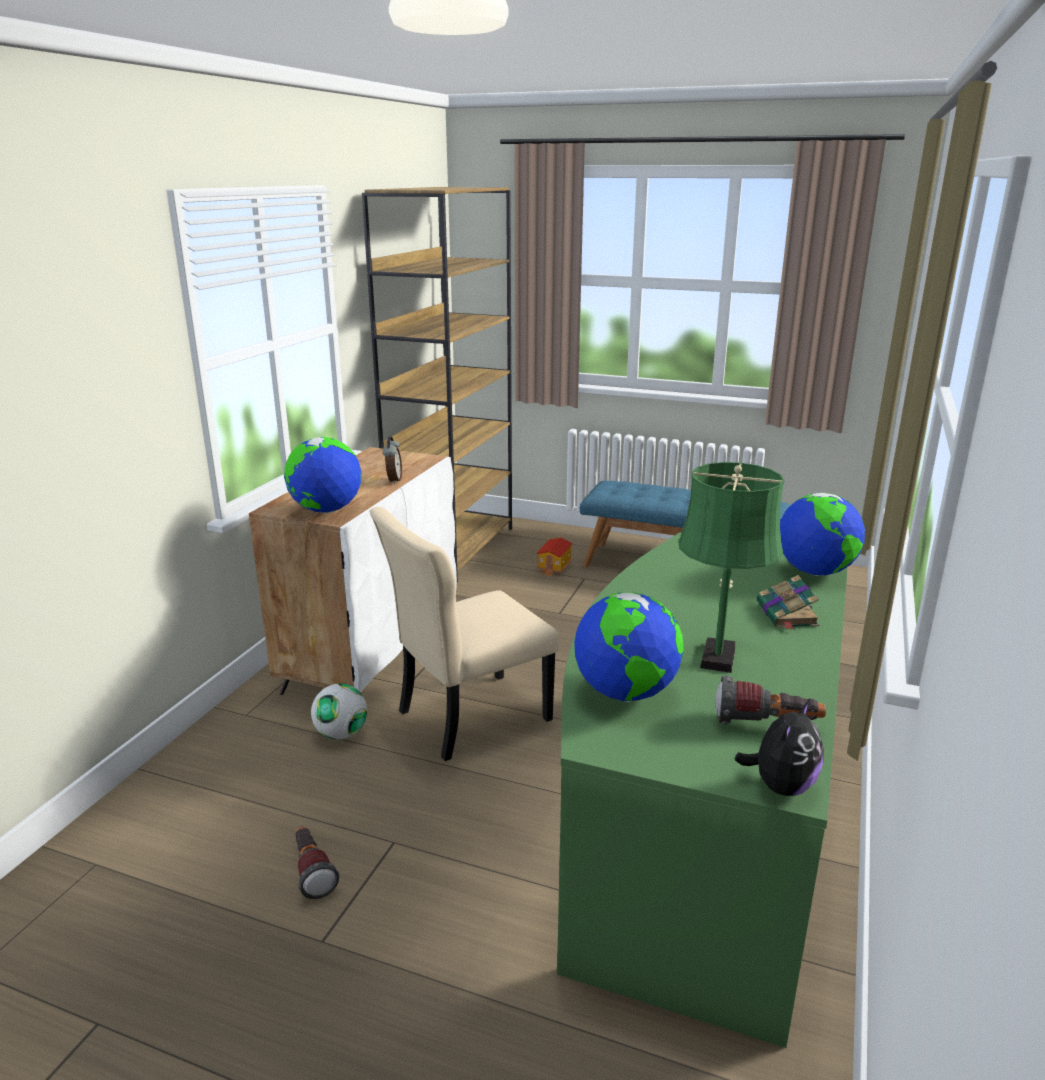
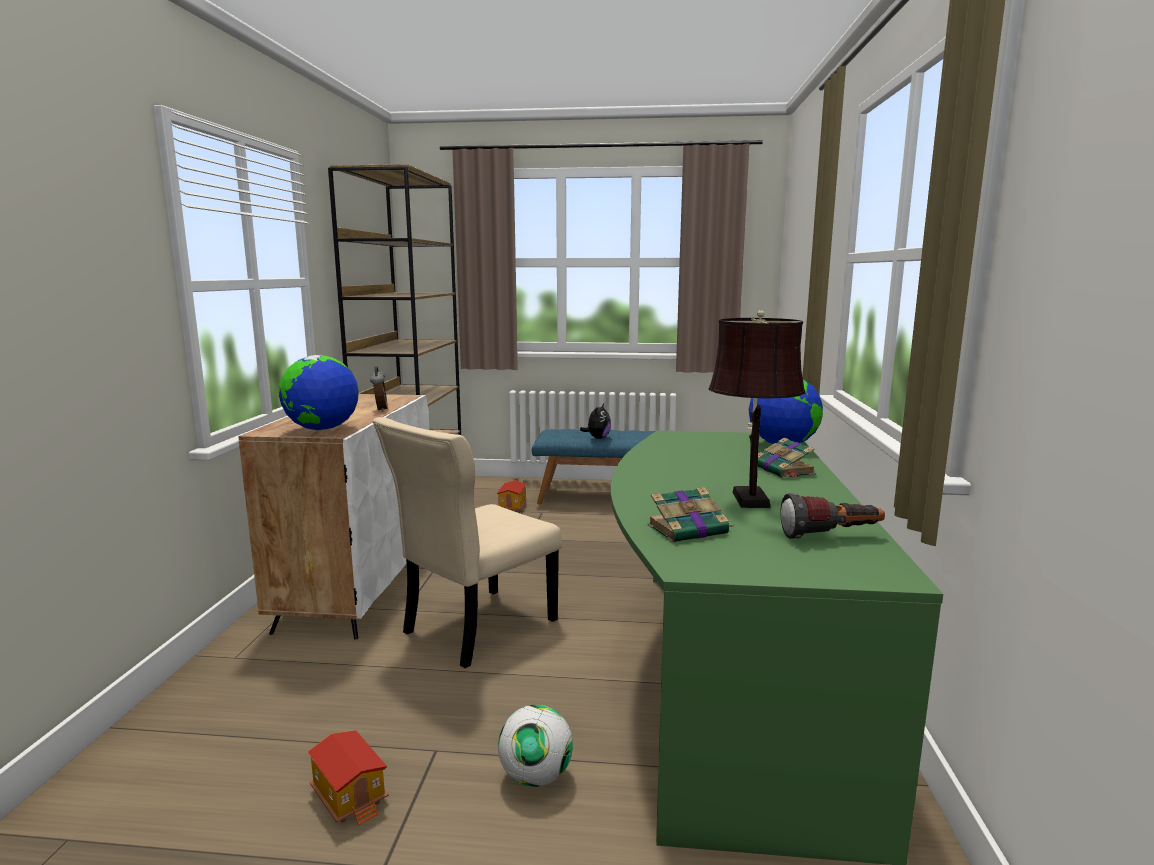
camera: 15 degrees left, 10 degrees down
flashlight [295,826,339,899] -> toy house [308,730,389,826]
football [311,683,367,740] -> football moved to [498,705,573,787]
globe [574,592,684,702] -> book [648,487,733,543]
green table lamp [678,462,784,673] -> brown table lamp [708,310,805,508]
plush toy [734,700,823,796] -> plush toy moved to [580,404,611,439]

